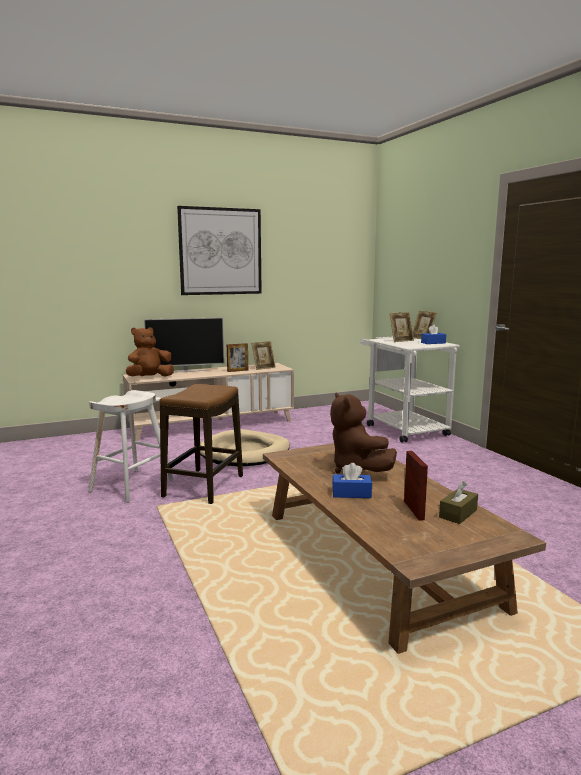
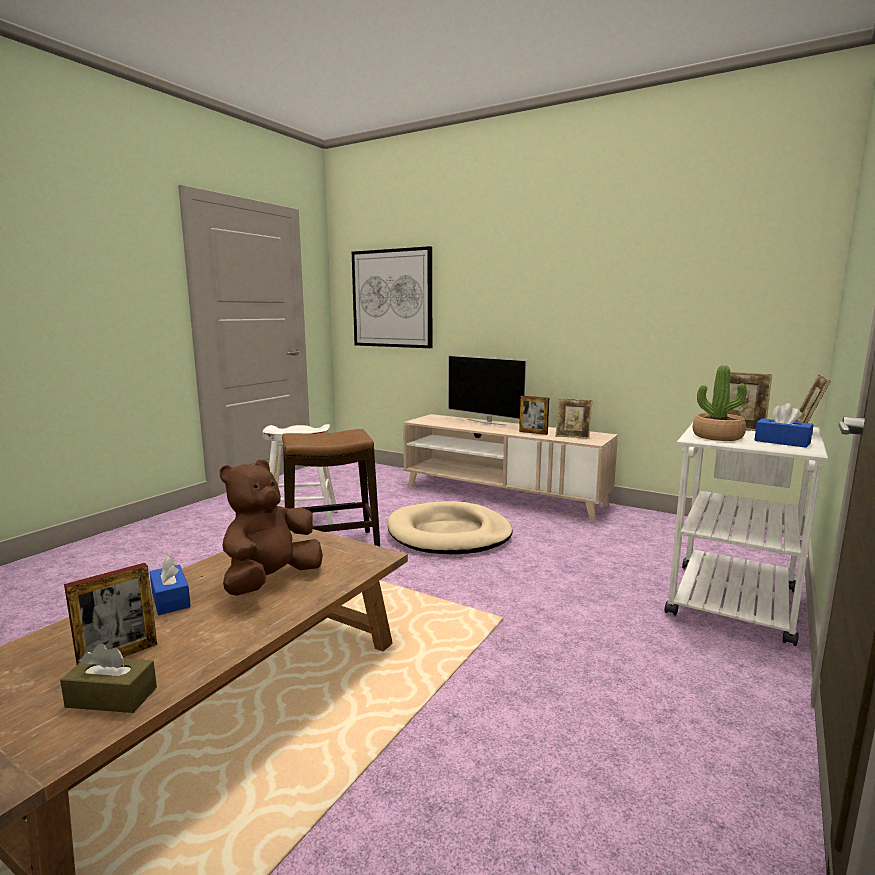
camera: 55 degrees right, 0 degrees up
brown plush toy [126,327,174,376] -> none
picture [177,206,262,295] -> picture moved to [352,246,432,348]
none -> potted plant [693,365,747,441]

